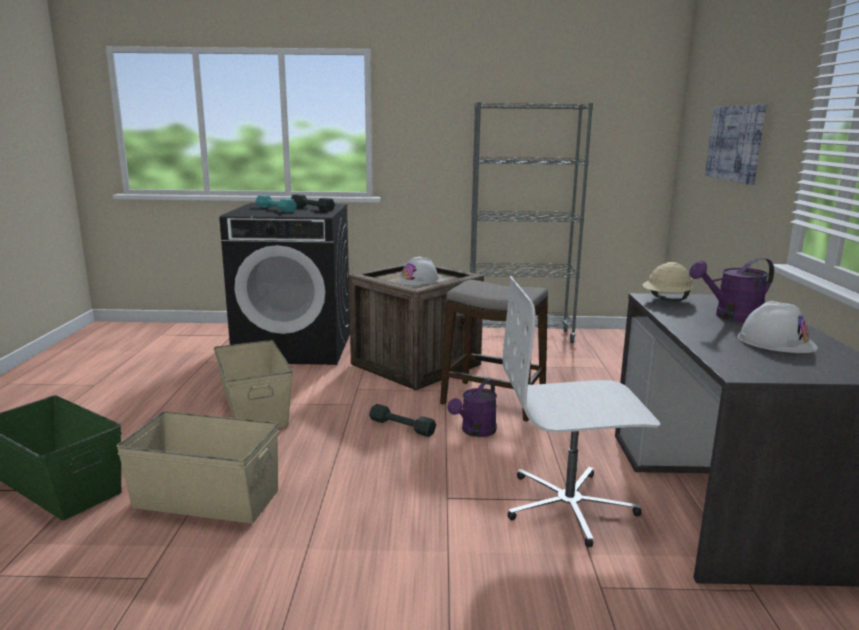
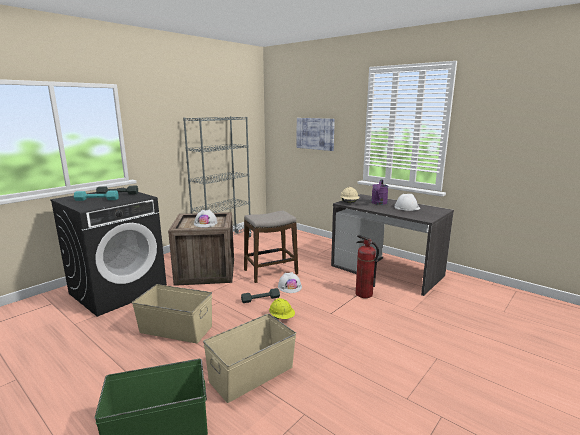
camera: 50 degrees left, 0 degrees up
purple watering can [448,379,497,437] -> white hard hat [278,272,302,293]
white office chair [503,276,660,547] -> fire extinguisher [356,235,379,298]
none -> yellow hard hat [269,298,295,319]

